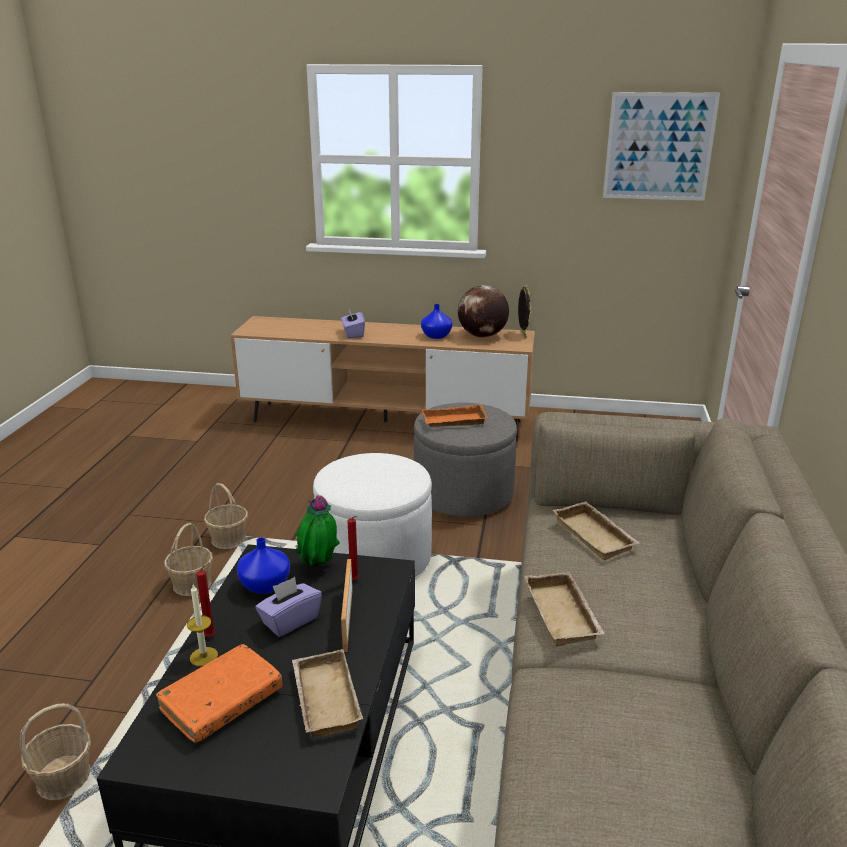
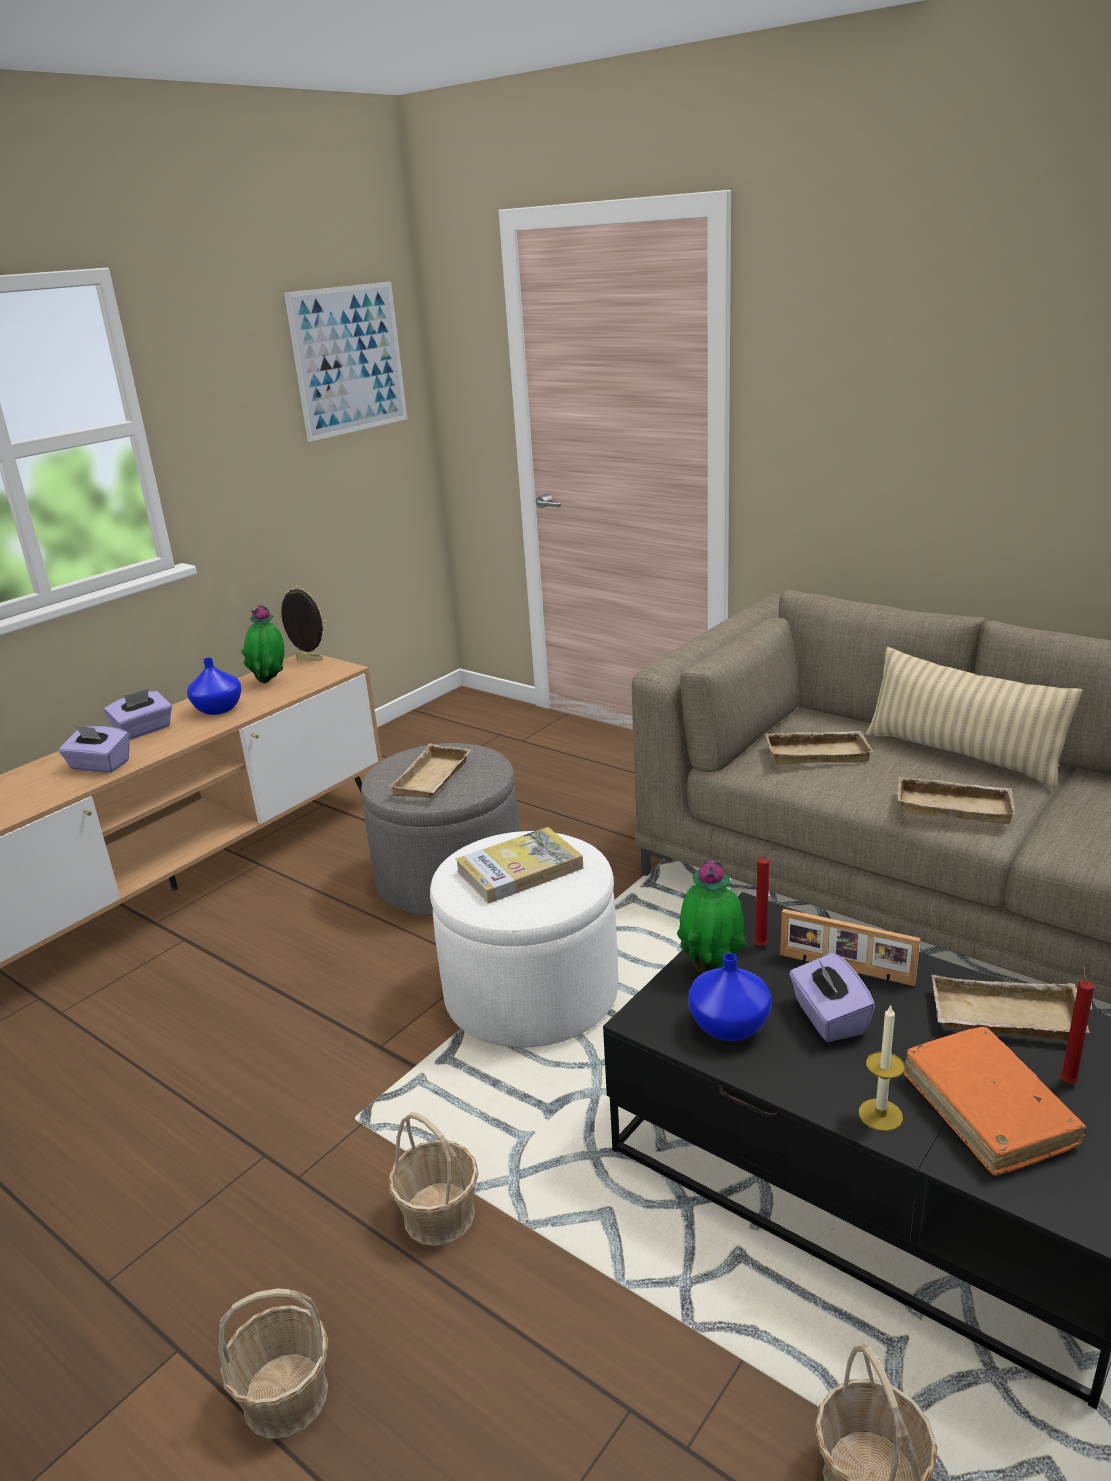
camera: 60 degrees left, 0 degrees up
red candle [196,563,215,637] -> red candle moved to [1060,964,1094,1084]
basket [204,483,248,549] -> basket moved to [218,1288,328,1439]
orange tray [422,404,488,427] -> beige tray [388,743,471,798]
globe [458,285,509,338] -> potted plant [241,605,284,683]
none -> purple tissue box [104,689,172,740]
none -> book [455,827,583,904]
none -> beige pillow [866,647,1083,788]

